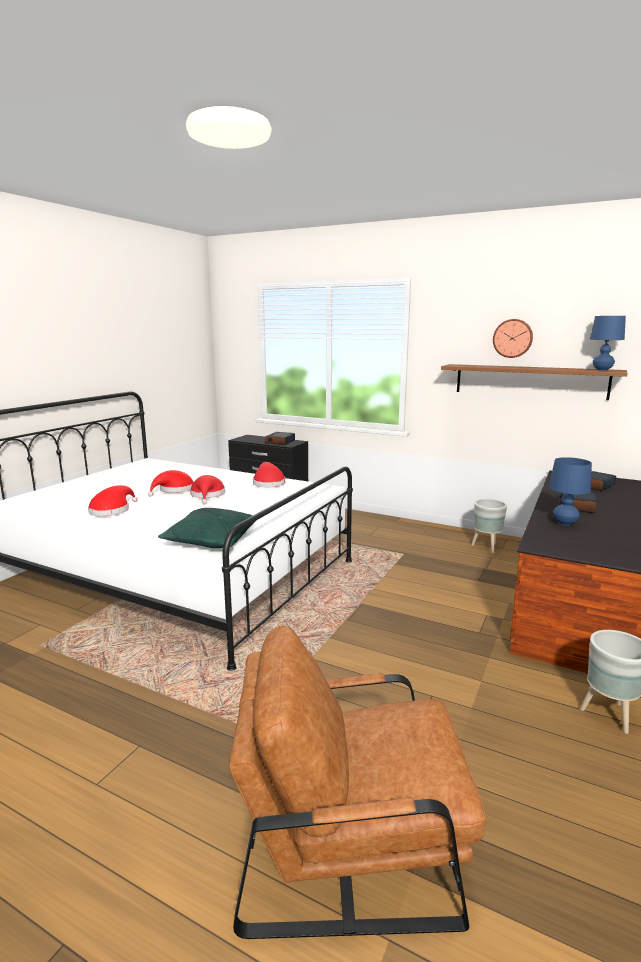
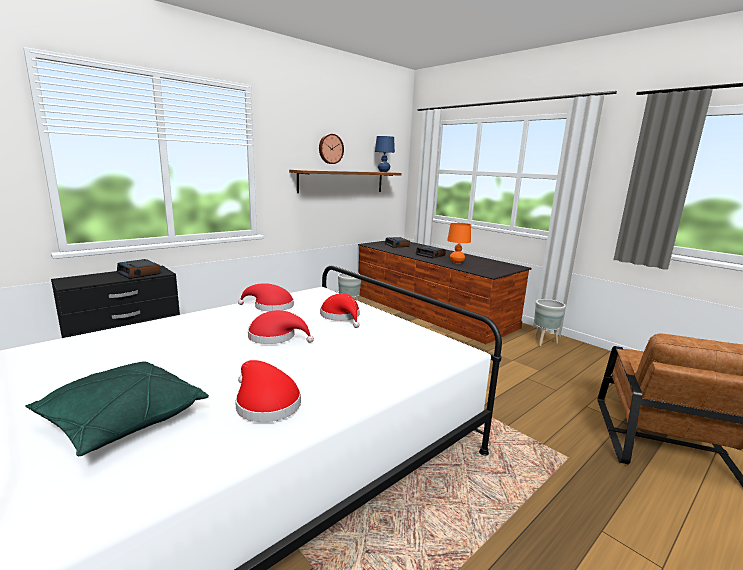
camera: 70 degrees left, 0 degrees up
red hat [148,470,194,497] -> red hat moved to [320,293,360,328]
green pillow [158,508,256,548] -> green pillow moved to [25,361,209,456]
blue table lamp [549,457,592,526] -> orange table lamp [447,223,471,264]

